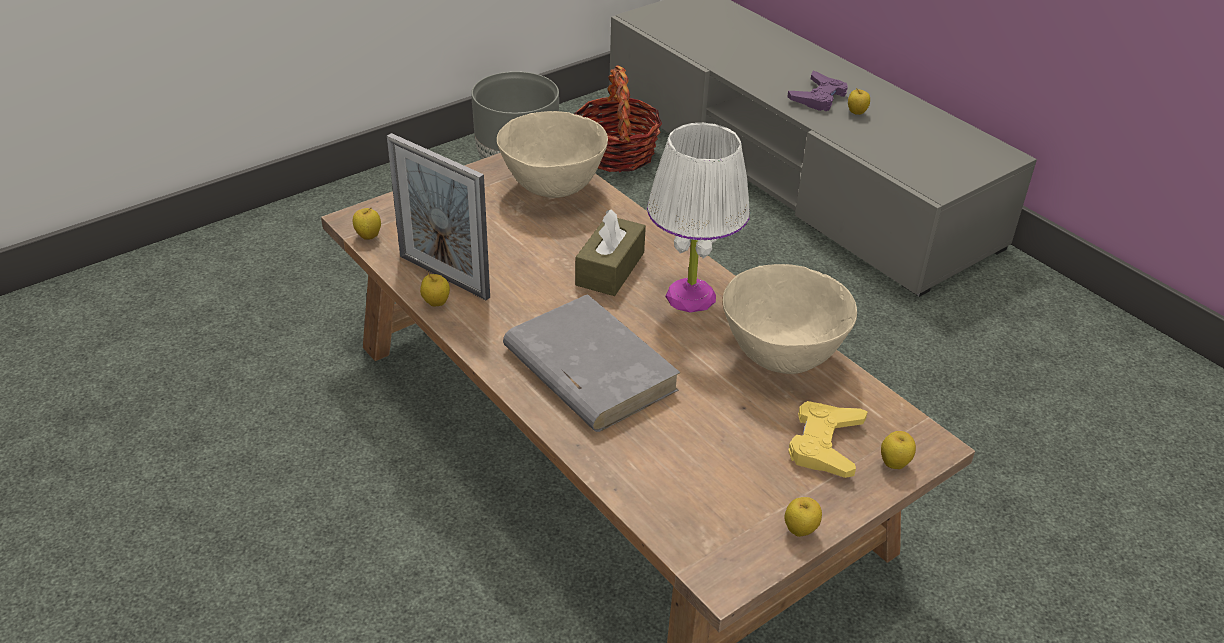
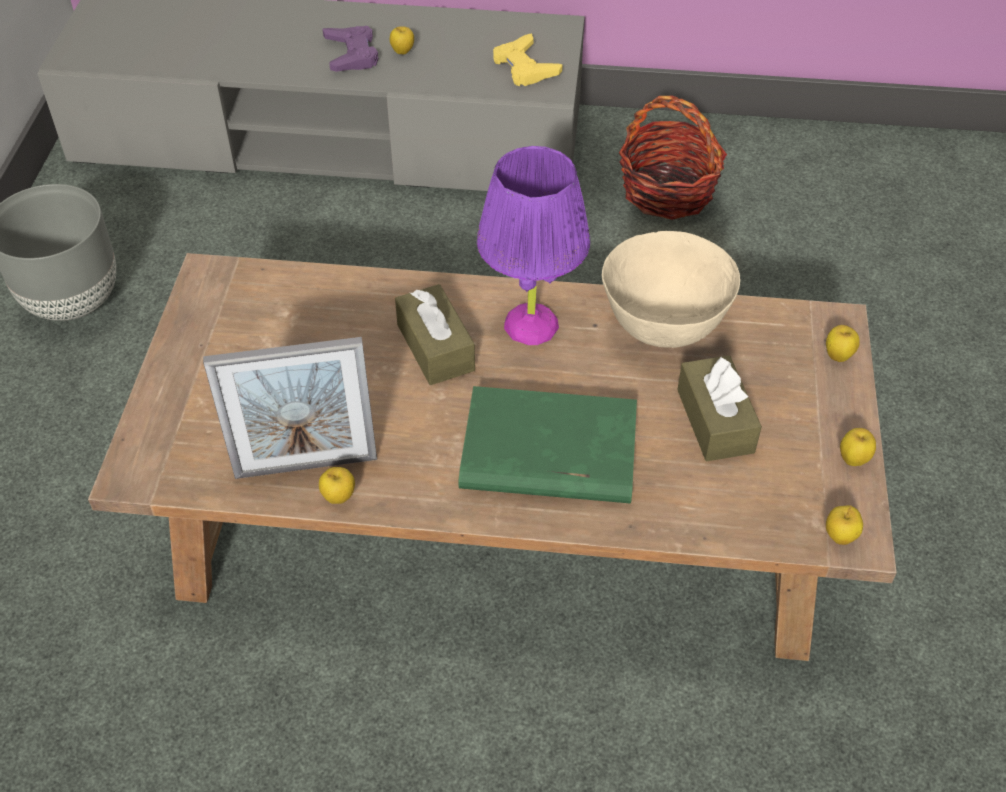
camera: 45 degrees left, 10 degrees up
apple [353,208,381,240] -> apple moved to [826,506,863,545]
beige bowl [497,111,608,198] -> none
grey book [503,294,681,432] -> green book [458,386,637,503]
basket [574,66,662,172] -> basket moved to [619,96,727,220]
white table lamp [647,123,750,313] -> purple table lamp [477,146,590,345]
yellow game controller [788,401,868,478] -> yellow game controller moved to [493,33,562,86]
none -> brown tissue box [677,355,762,461]

